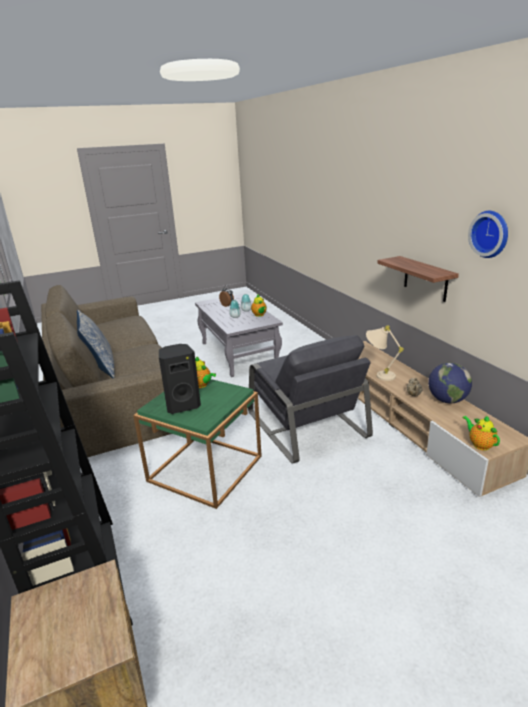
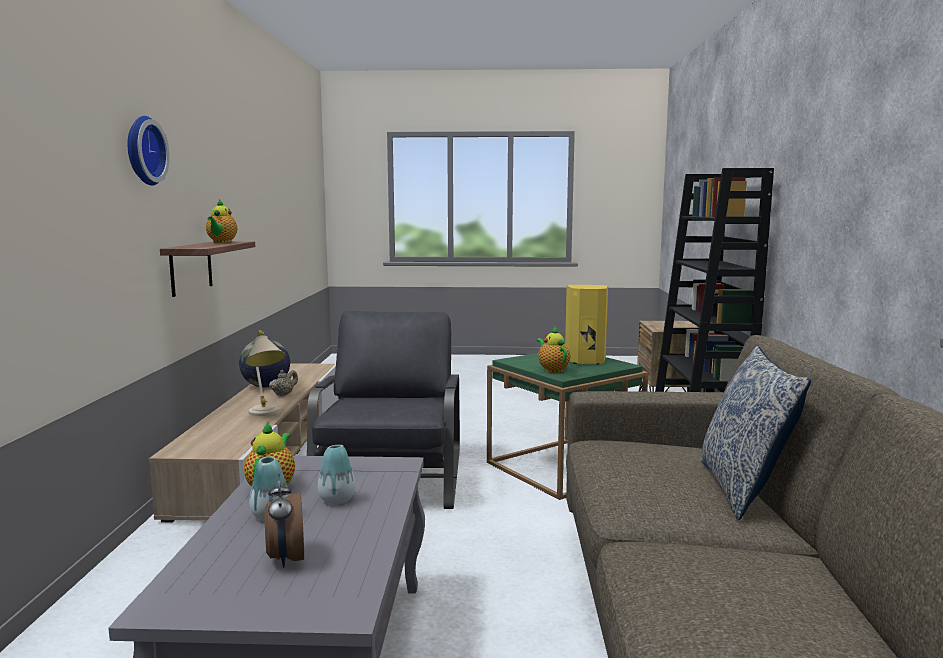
camera: 155 degrees left, 15 degrees down
black speaker [159,344,201,414] -> yellow speaker [565,285,608,365]
teapot [462,415,500,450] -> teapot moved to [206,199,237,243]
wall clock [468,211,508,258] -> wall clock moved to [128,116,169,186]

